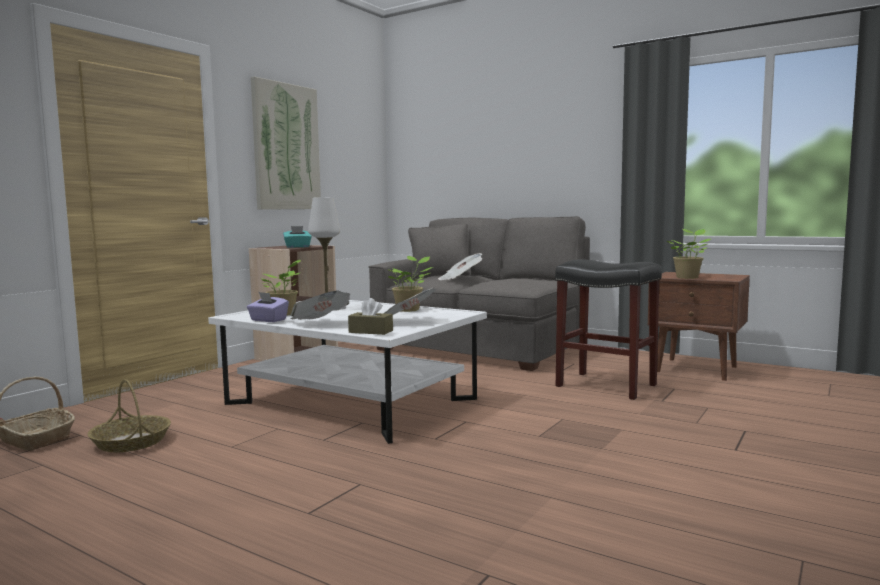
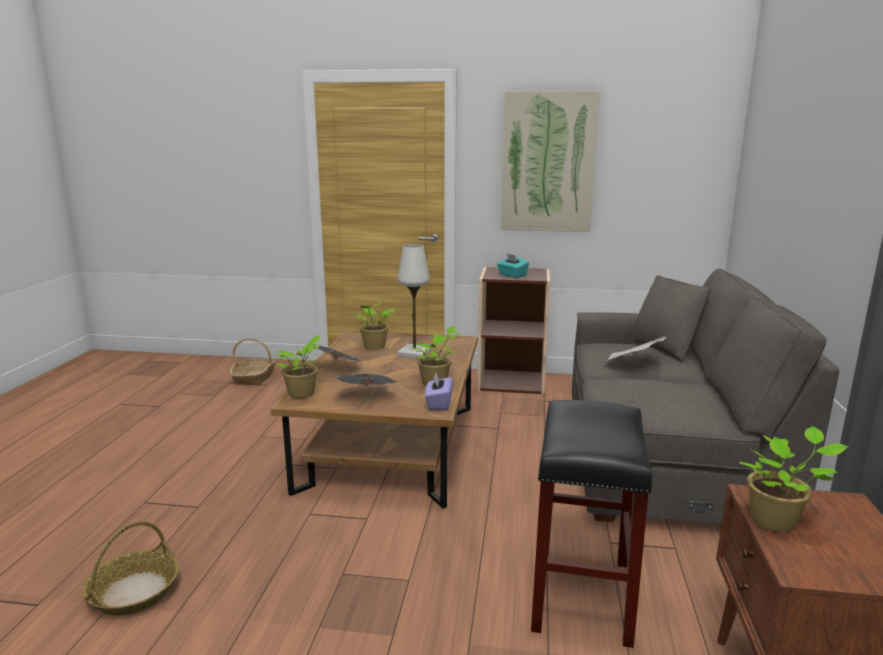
camera: 65 degrees right, 10 degrees up
basket [88,379,171,452] -> basket moved to [82,521,179,616]
white coffee table [208,300,487,444] -> brown coffee table [270,330,478,508]
purple tissue box [247,292,289,322] -> purple tissue box moved to [425,372,453,410]
brown tissue box [348,298,393,335] -> potted plant [276,335,320,398]

